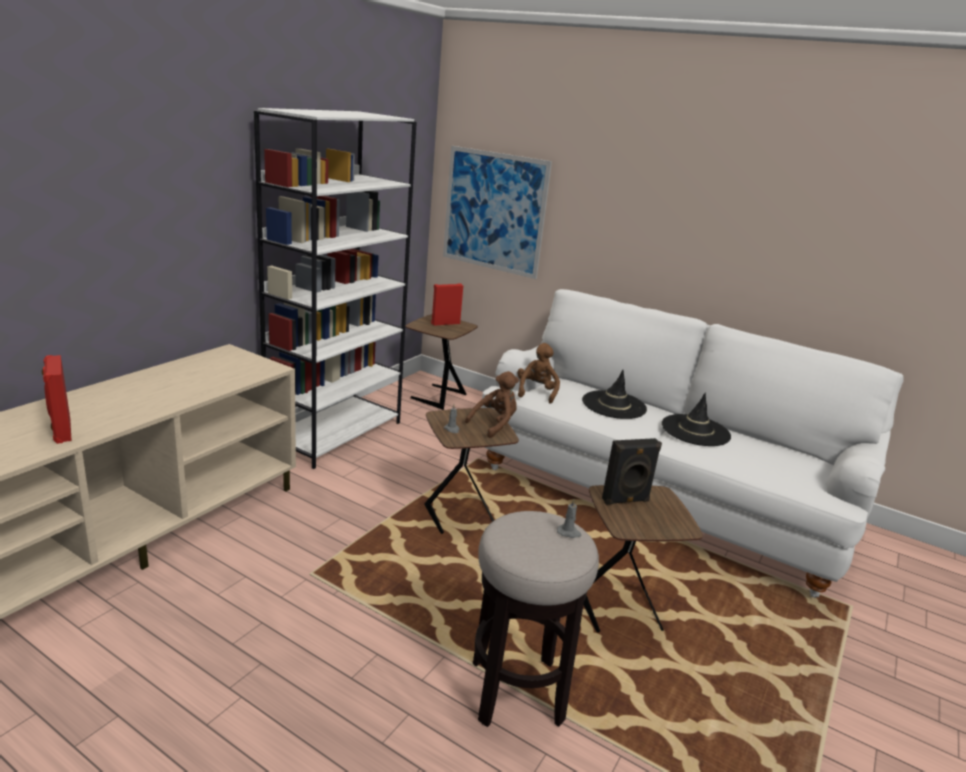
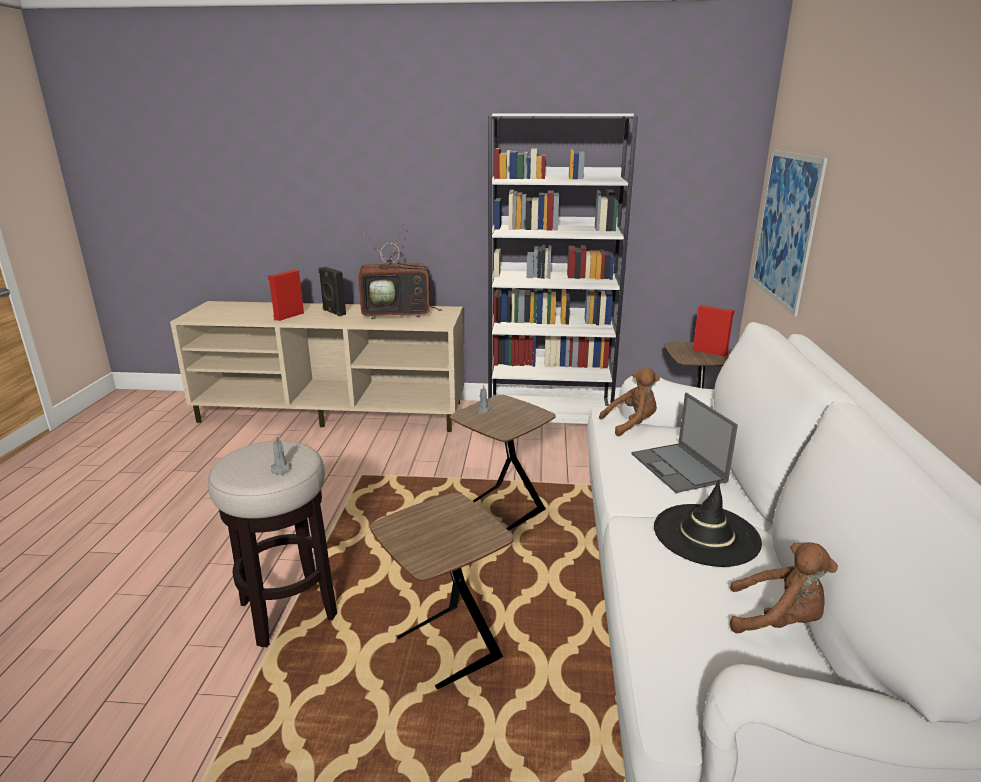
camera: 65 degrees right, 0 degrees up
brown plush toy [465,371,519,438] -> brown plush toy moved to [730,542,838,633]
black hat [582,370,647,419] -> laptop [632,393,738,493]
black speaker [602,438,662,505] -> black speaker moved to [319,267,346,316]
none -> television [358,223,442,319]

